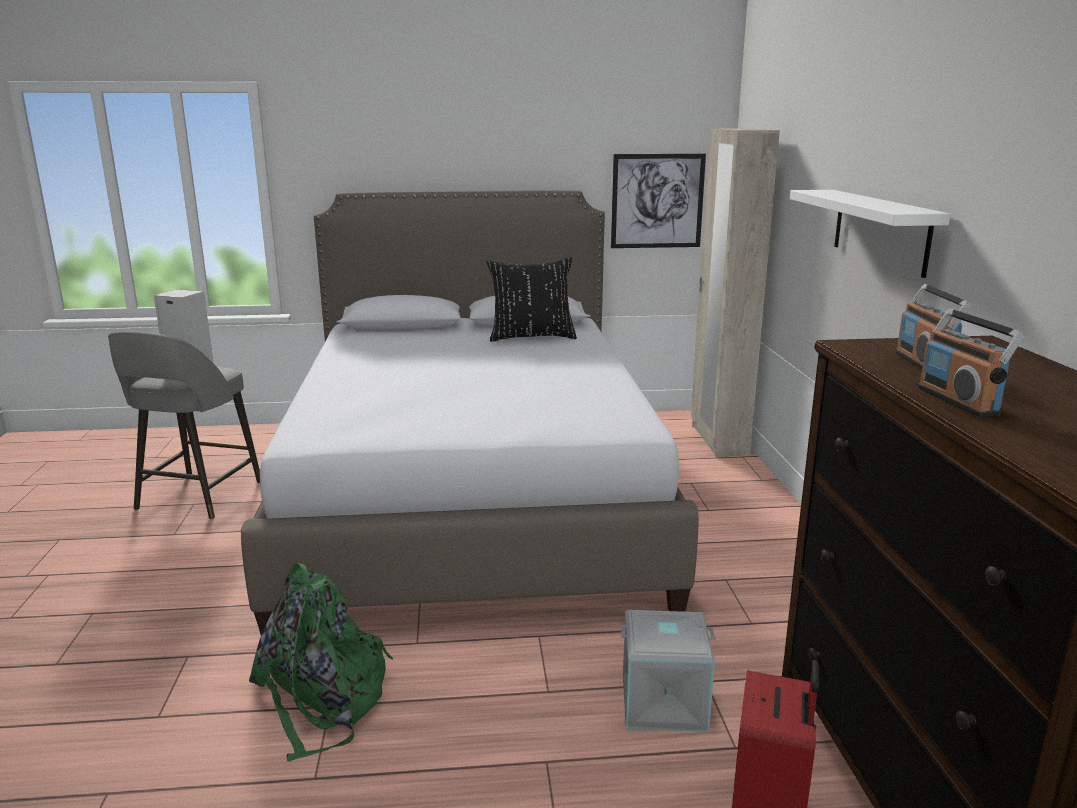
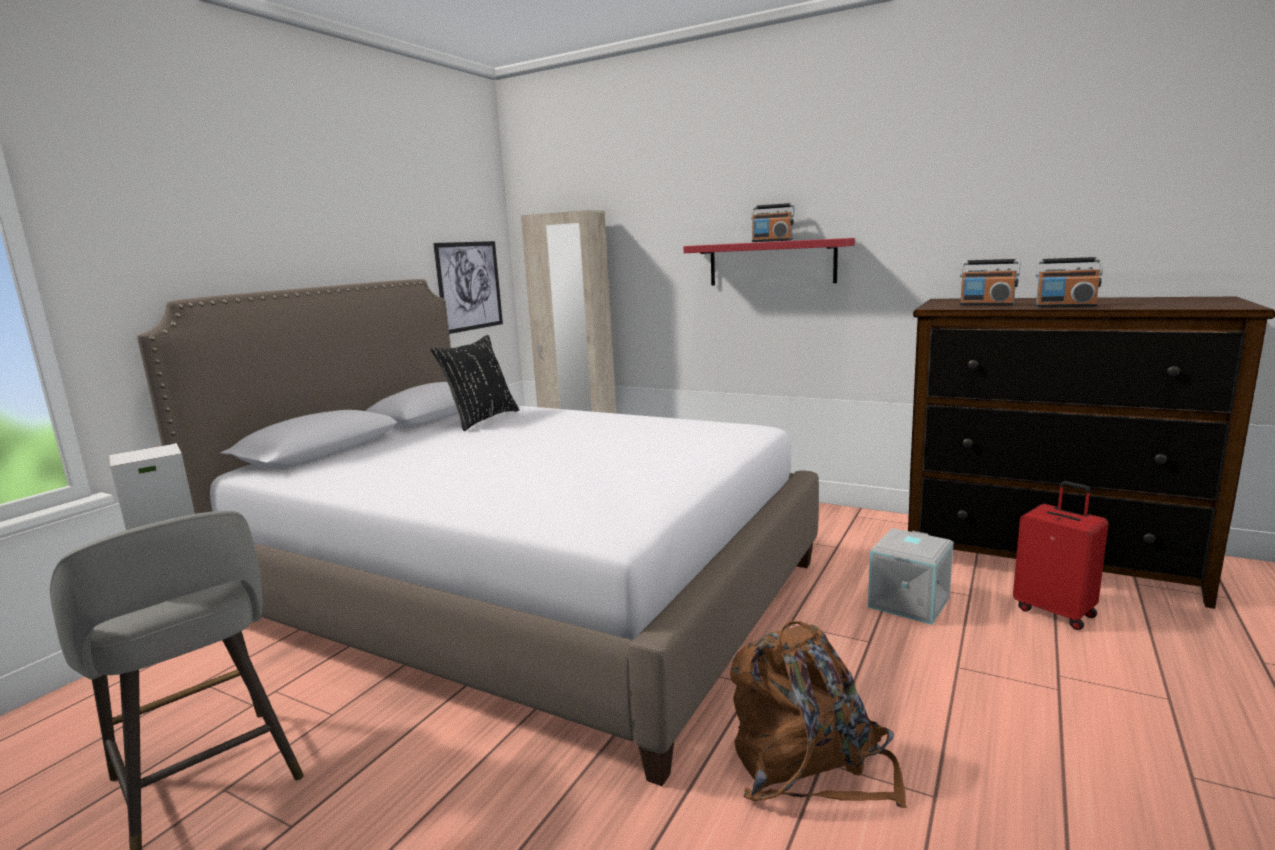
camera: 55 degrees left, 5 degrees down
green backpack [249,563,393,761] -> brown backpack [730,621,907,808]
white shelf [790,190,950,278] -> red shelf [683,238,855,286]
none -> radio [751,203,795,242]

